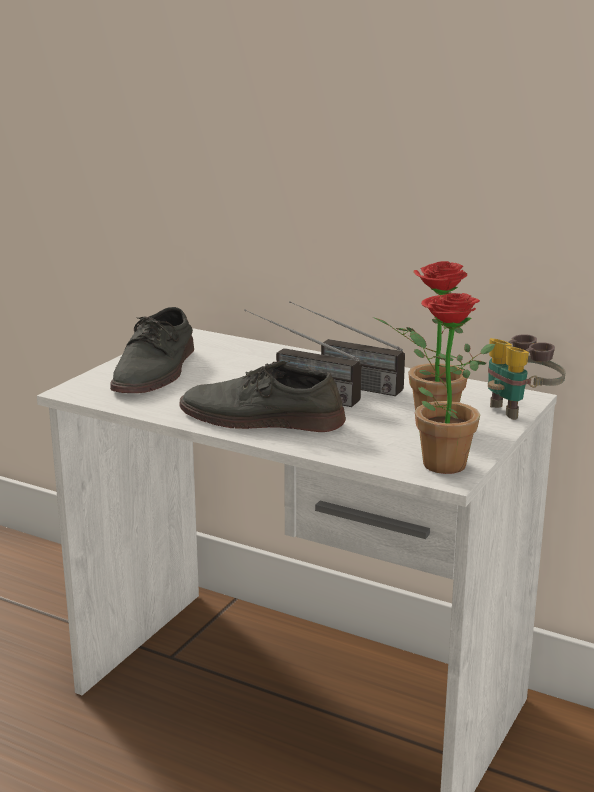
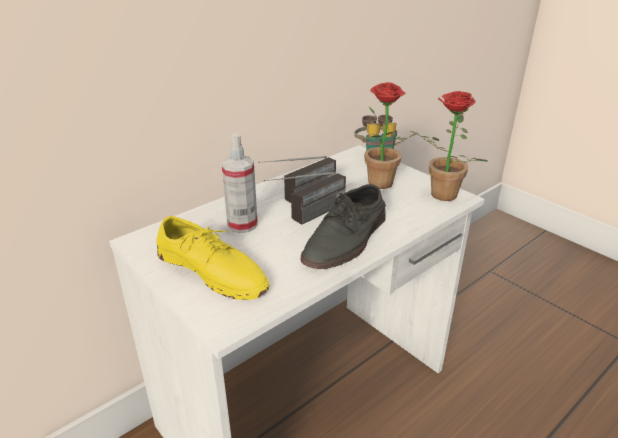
camera: 70 degrees left, 10 degrees up
grey shoe [110,307,194,393] -> yellow shoe [156,216,269,300]
none -> spray bottle [221,134,258,233]

